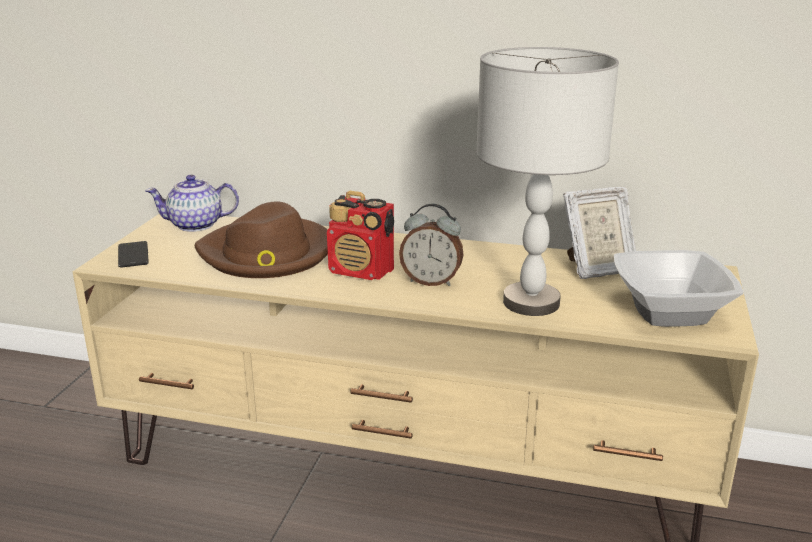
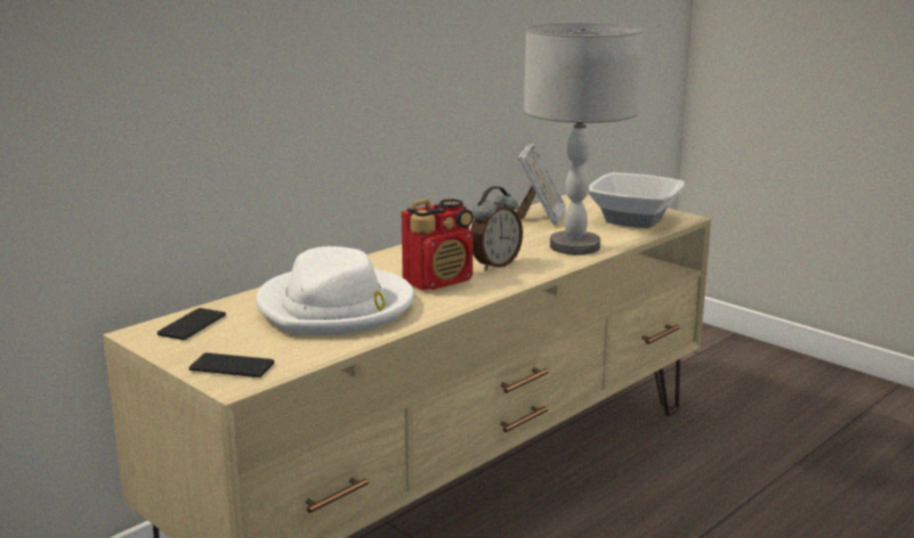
camera: 60 degrees left, 5 degrees down
teapot [145,175,239,232] -> phone [157,308,226,340]
brown hat [194,201,328,278] -> white hat [256,246,414,335]

